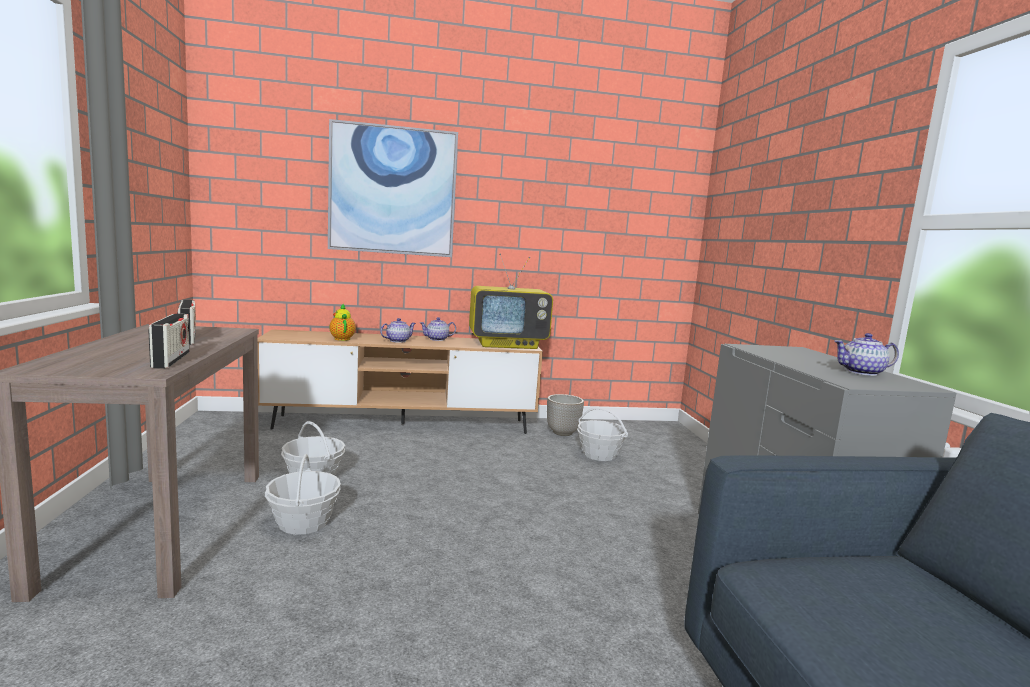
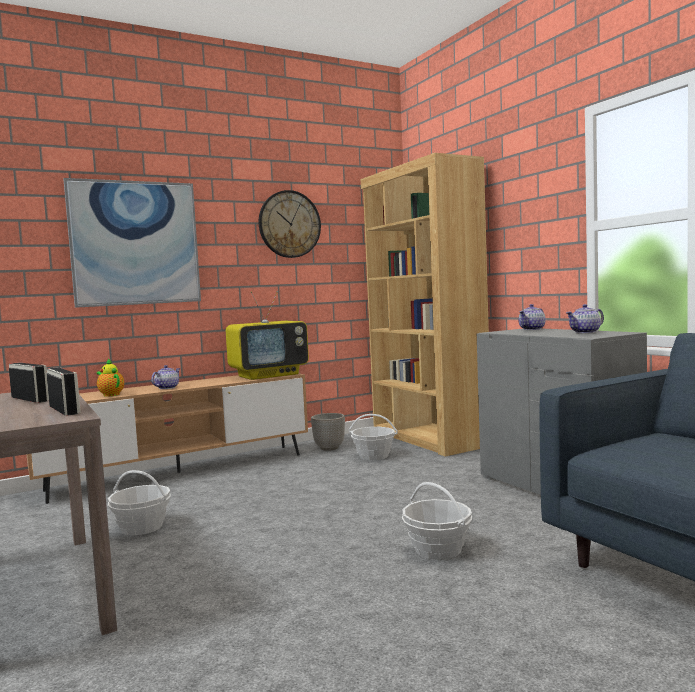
camera: 20 degrees left, 5 degrees down
basket [265,454,341,535] -> basket moved to [402,482,472,560]
teapot [420,317,456,341] -> teapot moved to [518,304,546,330]
none -> wall clock [258,190,321,258]
none -> brown bookcase [361,153,489,457]

